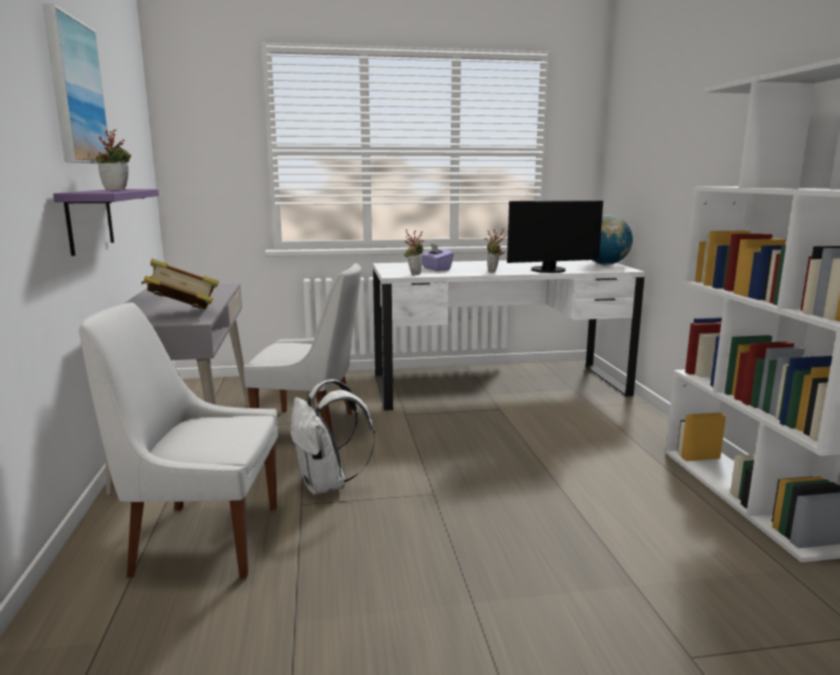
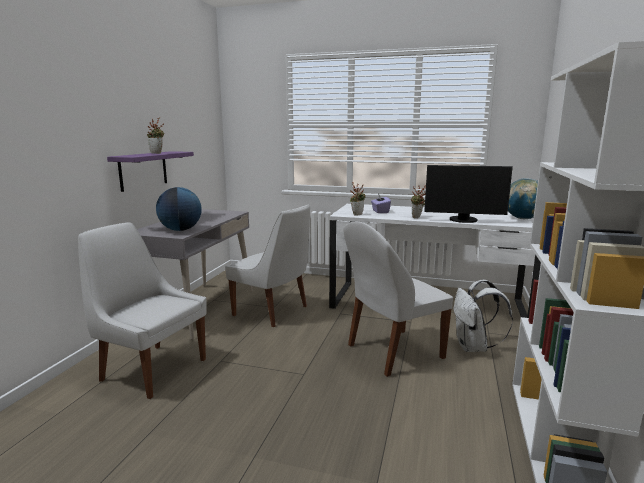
camera: 25 degrees right, 0 degrees up
picture [43,4,110,164] -> none
book [141,258,219,309] -> globe [156,187,202,231]
white backpack [290,379,375,495] -> white backpack moved to [453,280,513,352]
none -> white chair [343,222,453,377]

